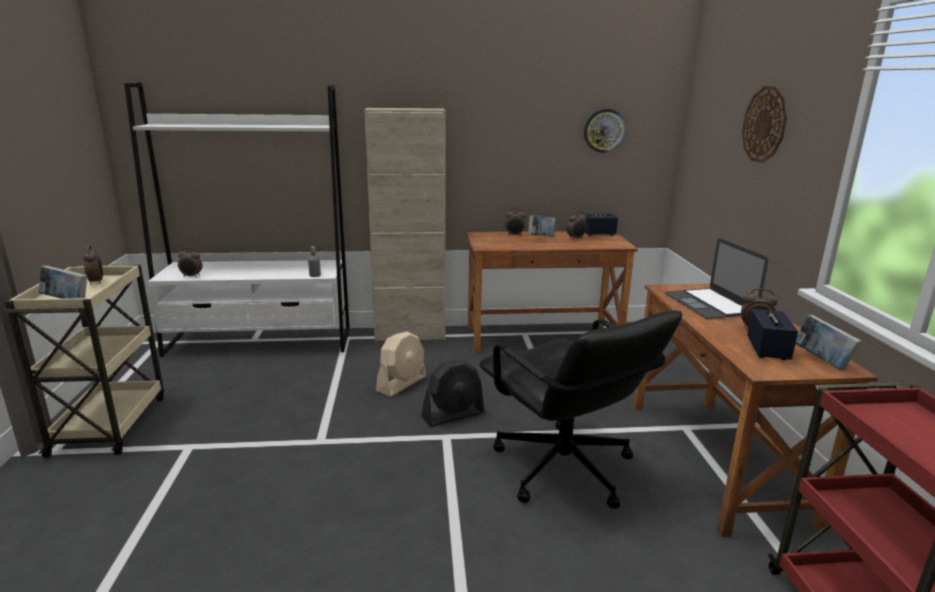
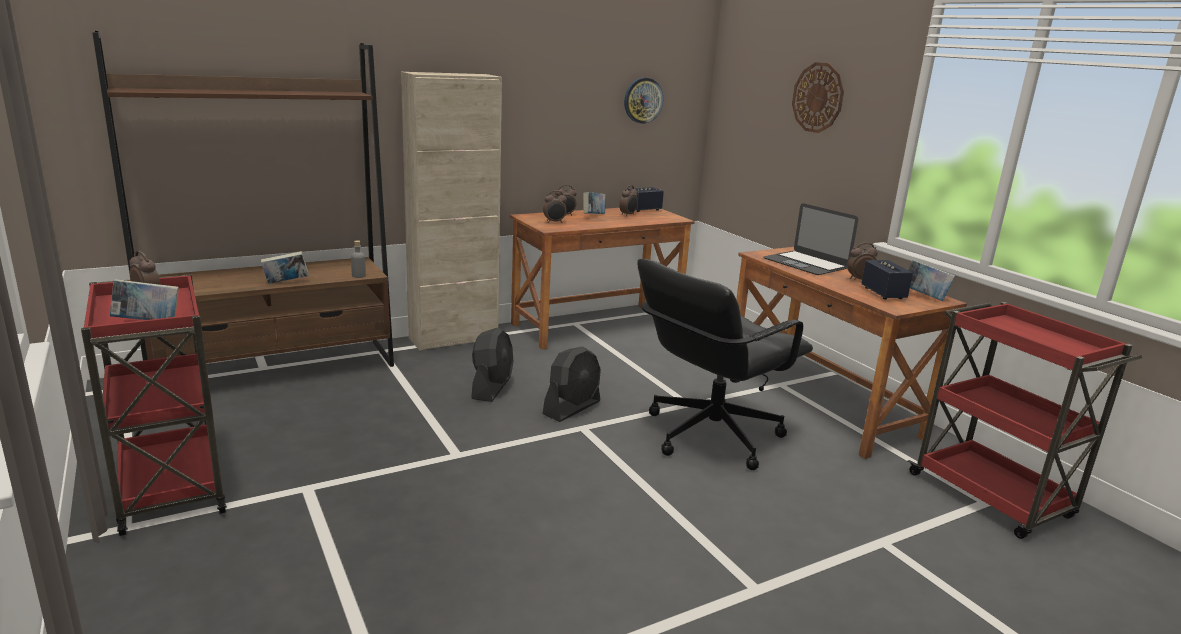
camera: 25 degrees left, 0 degrees up
beige cart [4,265,164,458] -> red cart [81,274,227,536]
white bookcase [124,83,350,357] -> brown bookcase [92,31,394,367]
alarm clock [178,248,202,278] -> alarm clock moved to [543,191,567,223]
beige fan [376,332,426,397] -> black fan [471,327,513,402]
black office chair [479,310,682,509] -> black office chair turned 105 degrees clockwise [637,259,813,470]
none -> book [261,251,309,284]

